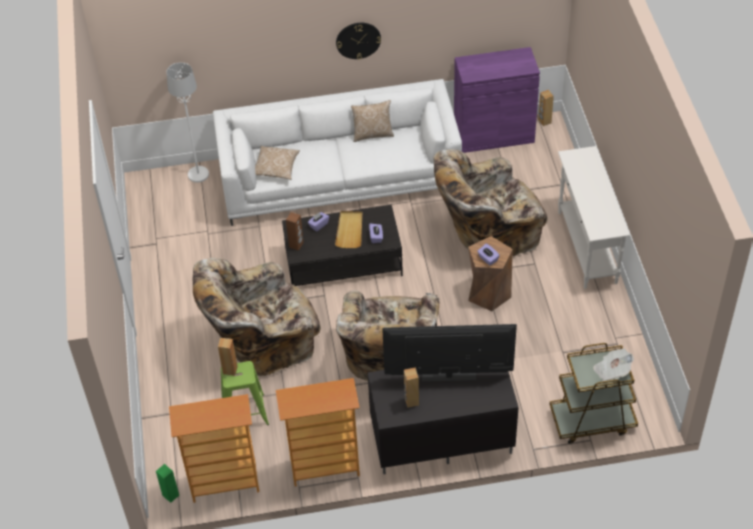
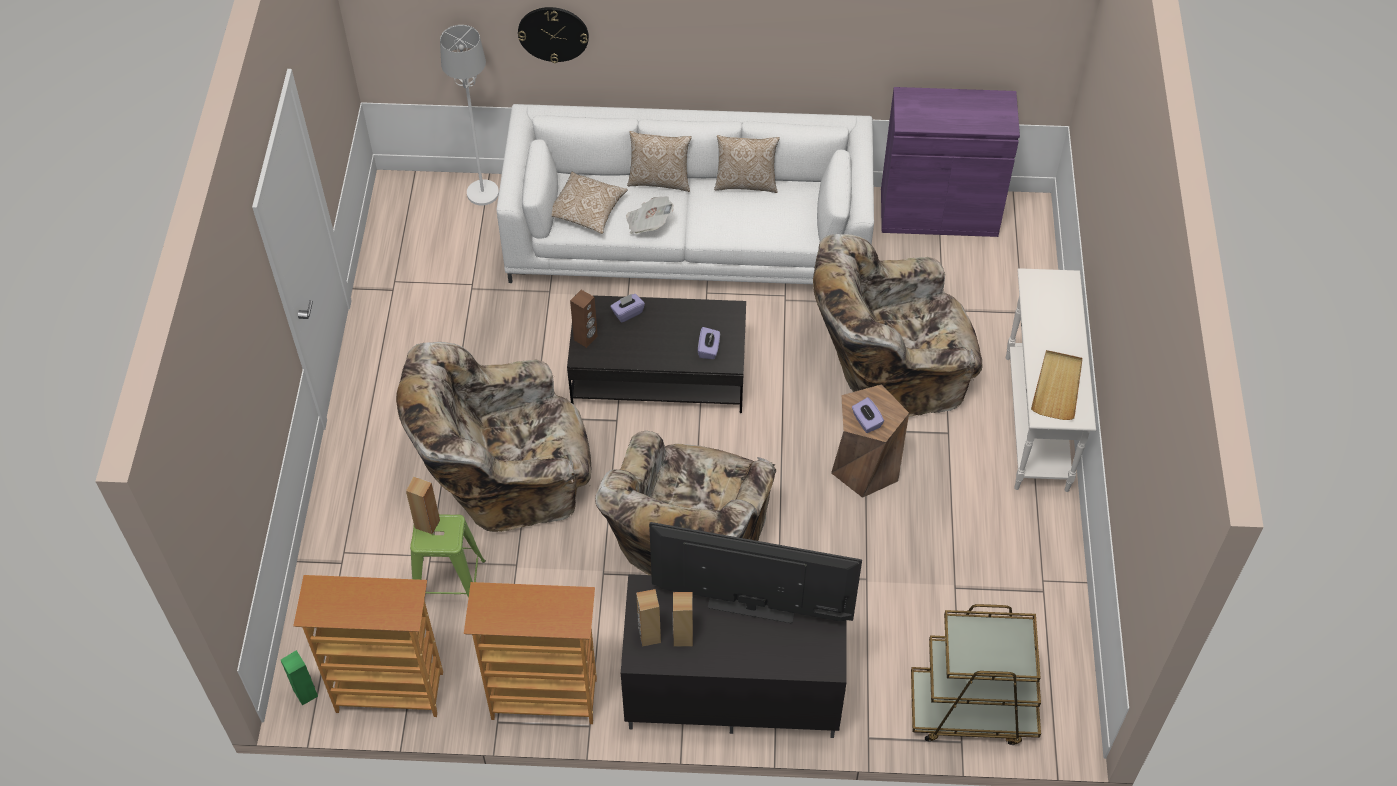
camera: 10 degrees right, 5 degrees up
beige tray [335,211,363,248] -> beige tray moved to [1031,350,1083,420]
wall clock [336,23,381,60] -> wall clock moved to [518,7,589,63]
brown speaker [538,90,554,126] -> brown speaker moved to [636,589,661,647]
newspaper [593,348,634,381] -> newspaper moved to [626,196,674,234]
none -> pillow [627,131,692,192]

